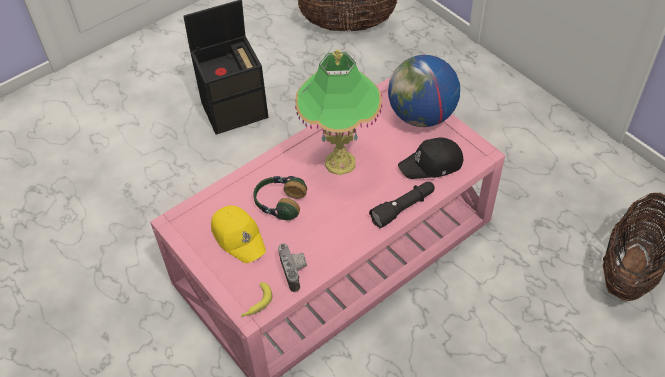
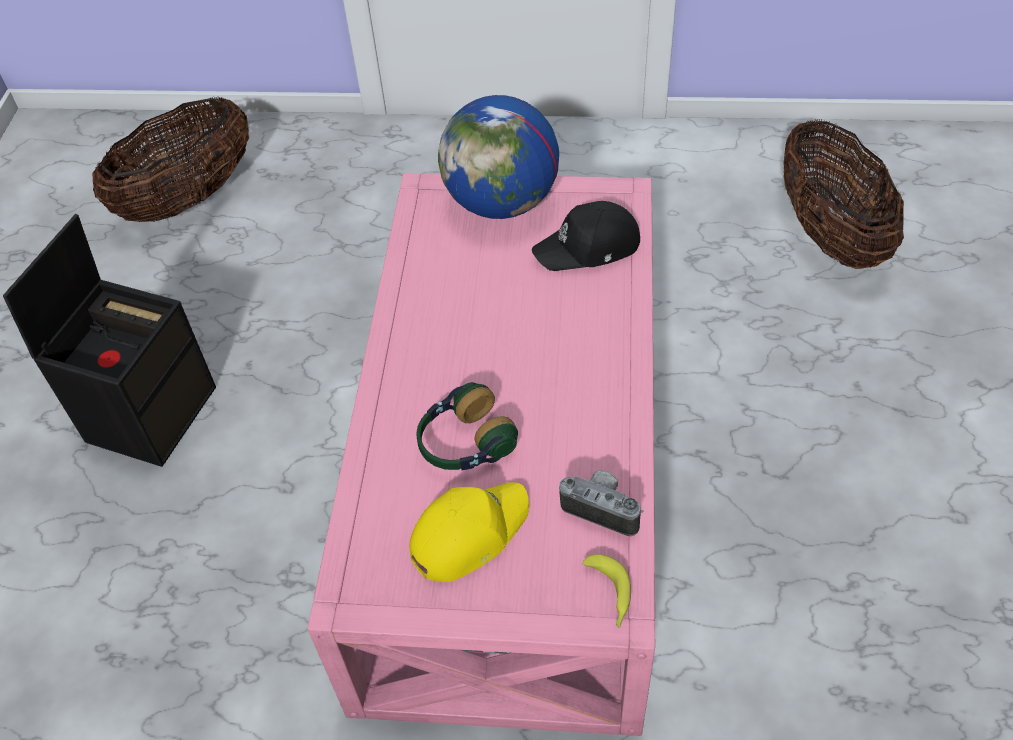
camera: 45 degrees left, 0 degrees up
yellow cap [211,206,266,263] -> yellow cap turned 45 degrees counterclockwise [410,482,529,582]
table lamp [295,49,382,175] -> none
black flashlight [369,182,435,228] -> none
black cap [398,137,463,179] -> black cap turned 45 degrees clockwise [532,201,640,271]

